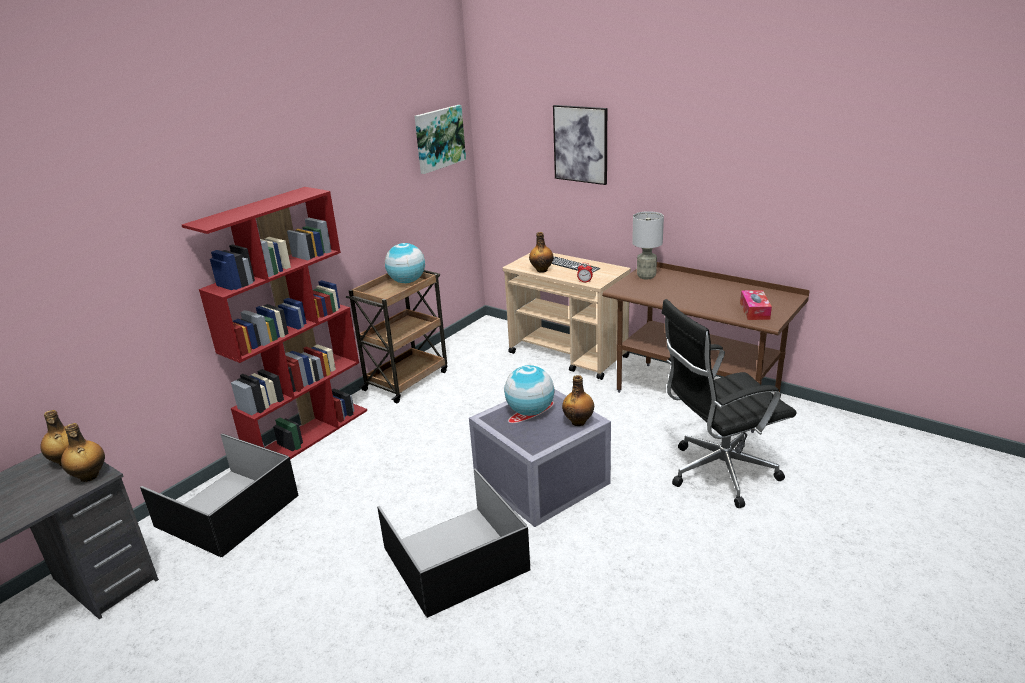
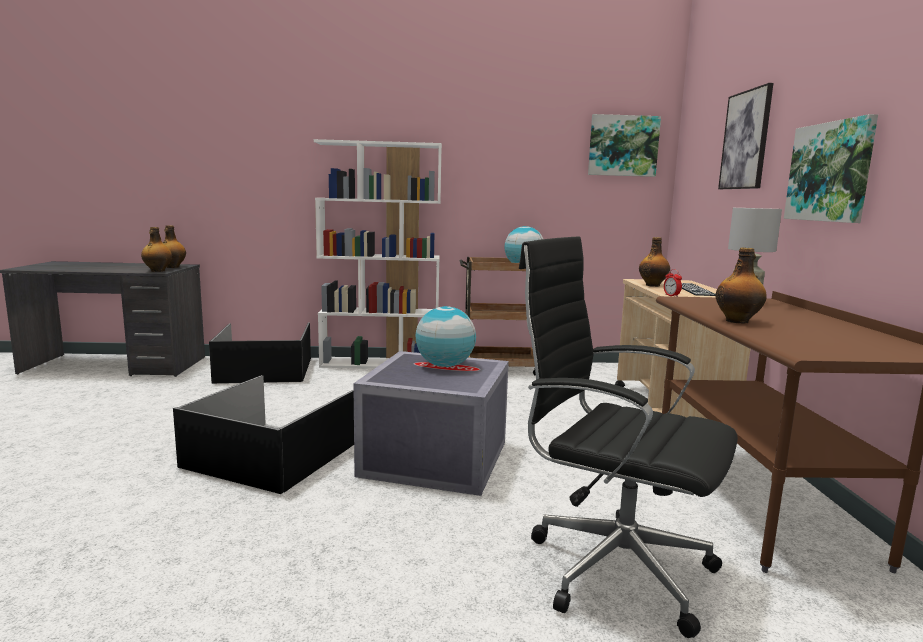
camera: 50 degrees right, 15 degrees down
red bookcase [182,187,367,459] -> white bookcase [314,139,442,369]
bottle [562,375,594,426] -> bottle moved to [716,248,767,324]
tissue box [740,290,772,320] -> none
none -> picture [784,114,878,223]

